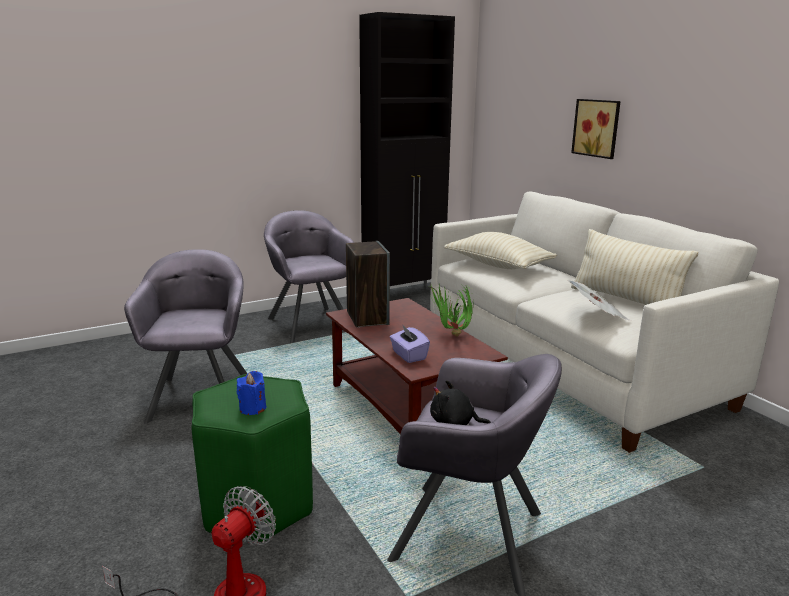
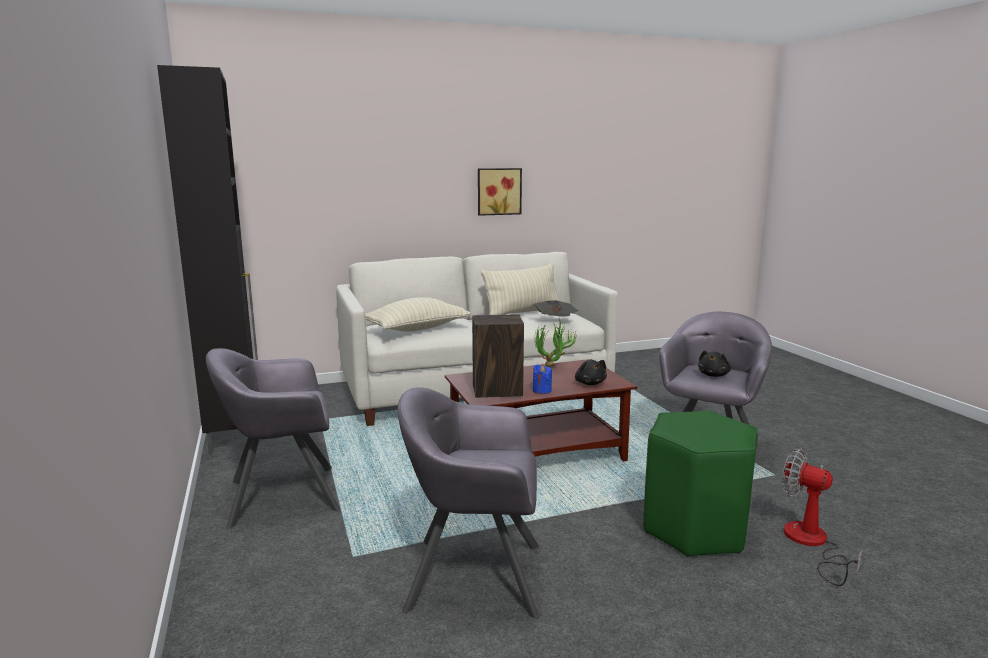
camera: 80 degrees left, 5 degrees down
blue candle [237,371,266,415] -> blue candle moved to [533,365,552,394]
purple tissue box [390,326,430,363] -> black plush toy [575,360,607,385]
picture [571,99,621,159] -> picture moved to [478,168,522,216]

